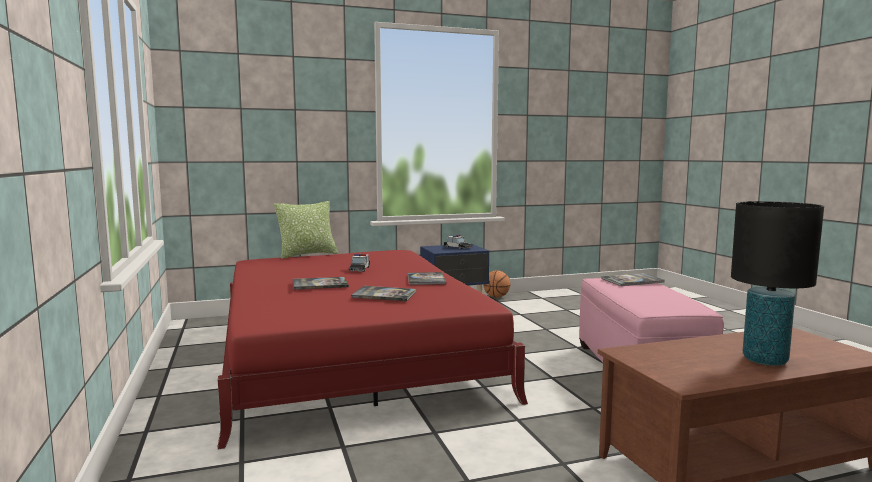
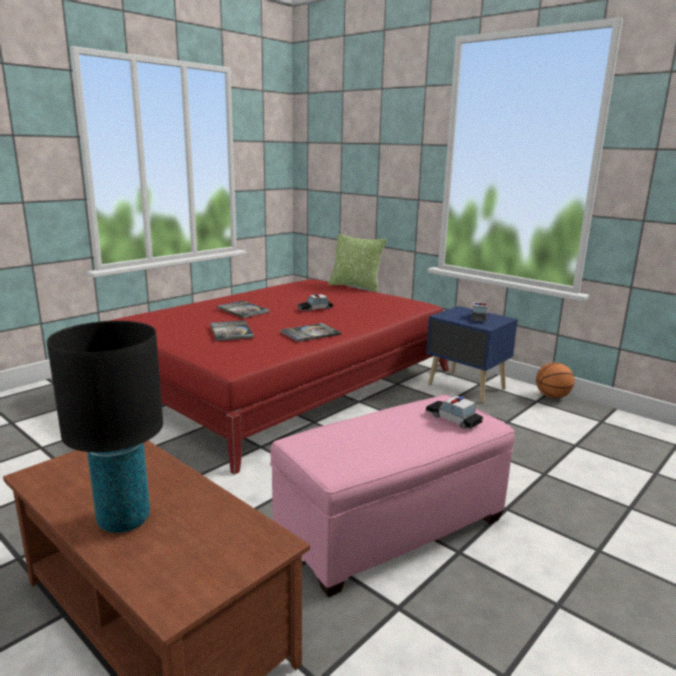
camera: 60 degrees right, 10 degrees up
book [601,273,665,286] -> toy car [425,396,483,429]

